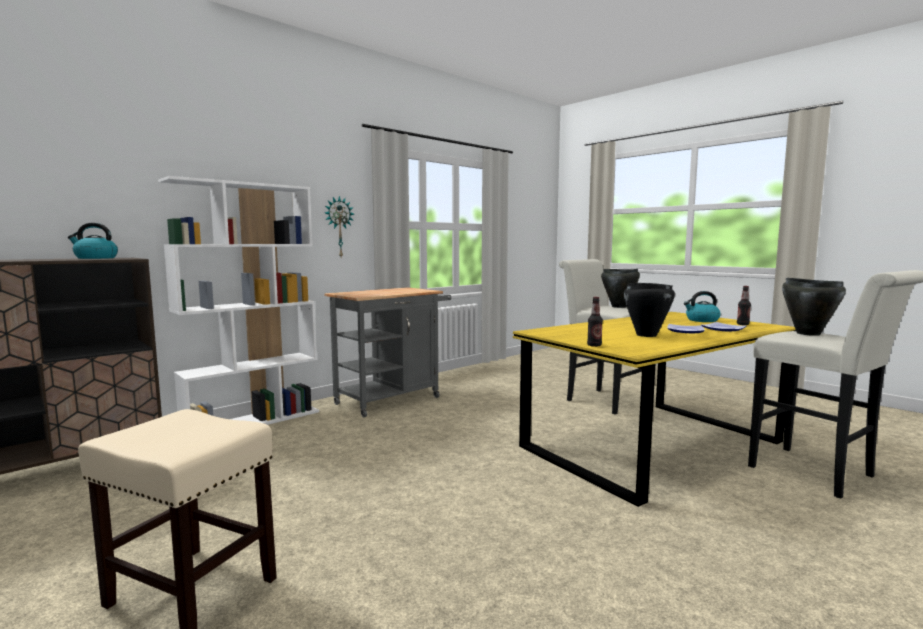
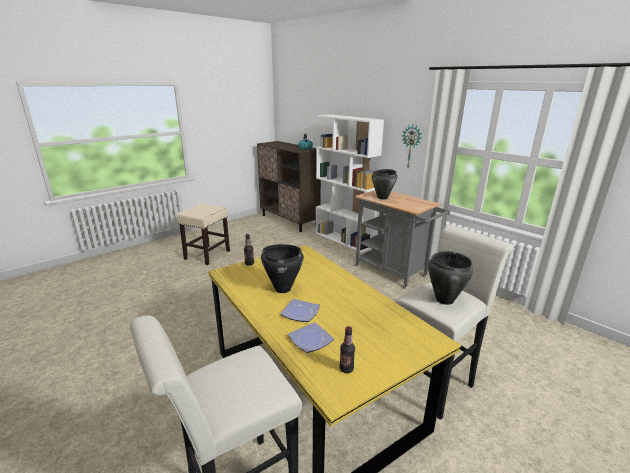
camera: 90 degrees right, 15 degrees up
kettle [684,291,720,322] -> none
black cooking pot [782,278,846,336] -> black cooking pot moved to [372,169,397,199]

